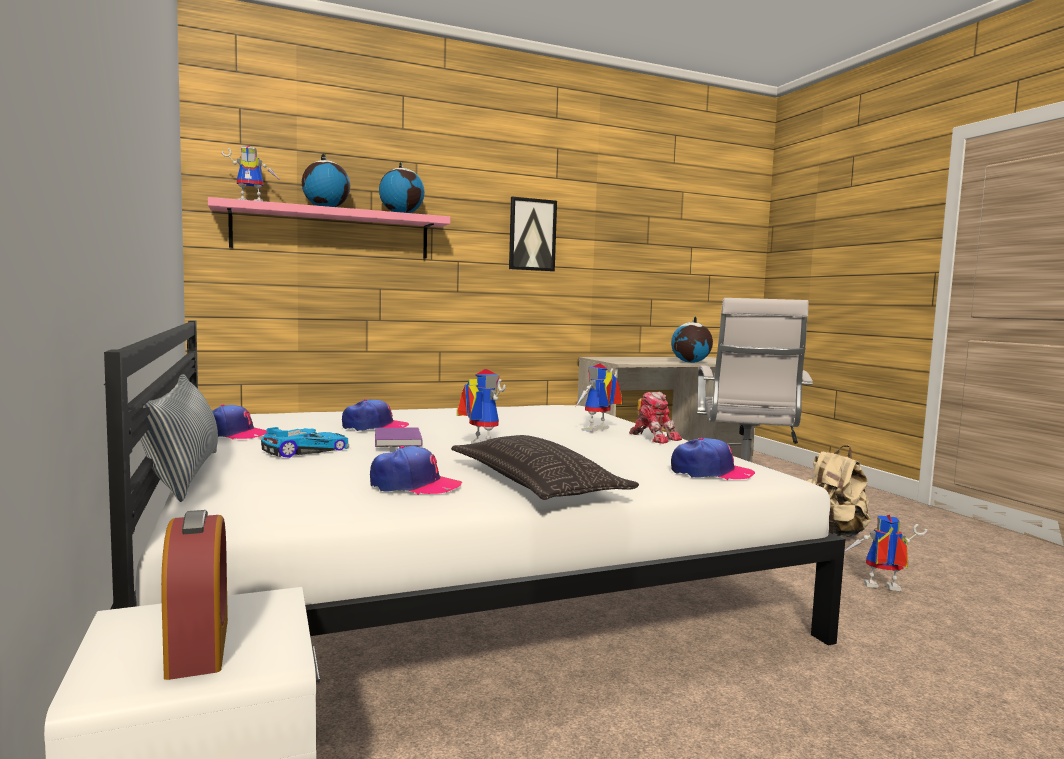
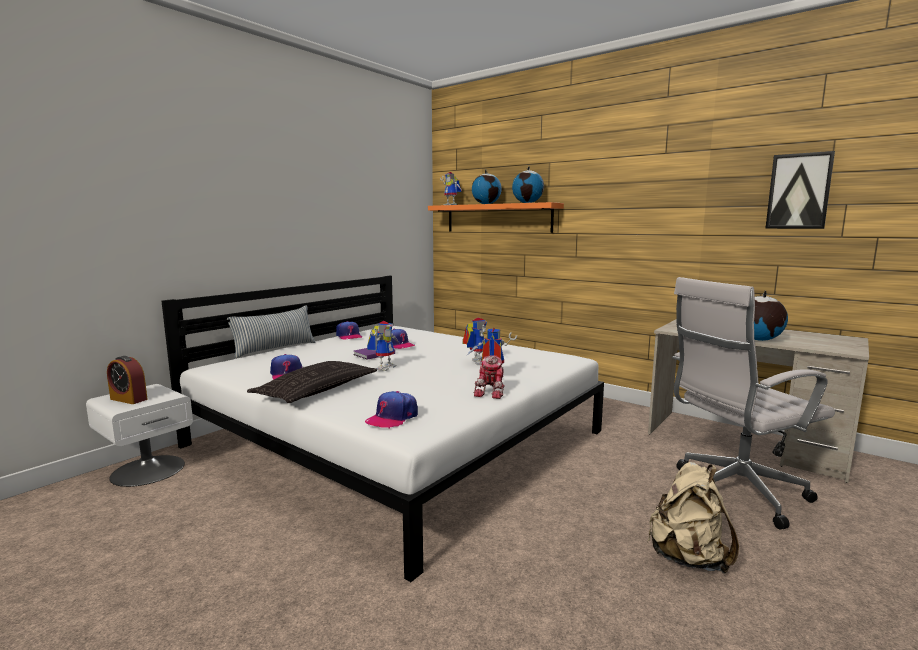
camera: 60 degrees right, 5 degrees up
alarm clock [161,510,228,680] -> alarm clock turned 75 degrees clockwise [107,356,148,404]
pink shelf [208,197,450,259] -> orange shelf [428,202,564,233]
toy car [261,427,349,458] -> none
picture [509,197,557,271] -> picture moved to [765,151,835,229]
cap [671,438,755,480] -> cap turned 60 degrees clockwise [365,391,418,428]
toy robot [844,514,927,591] -> toy robot moved to [462,318,487,365]

